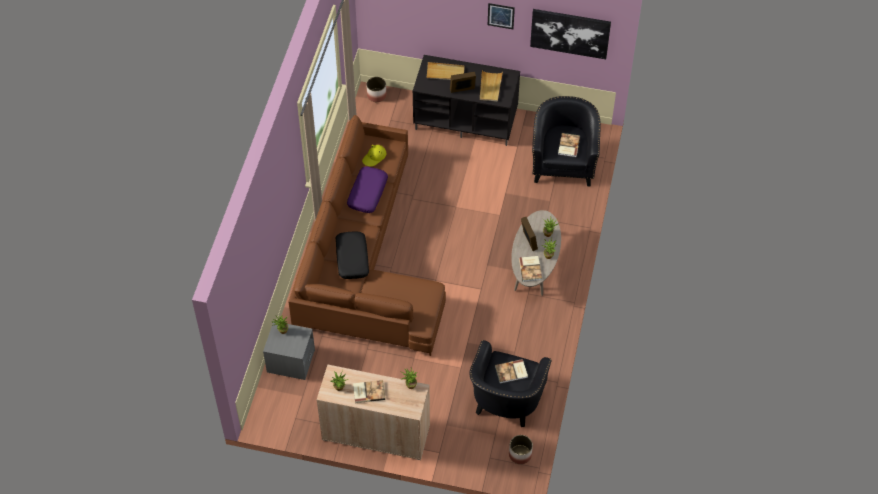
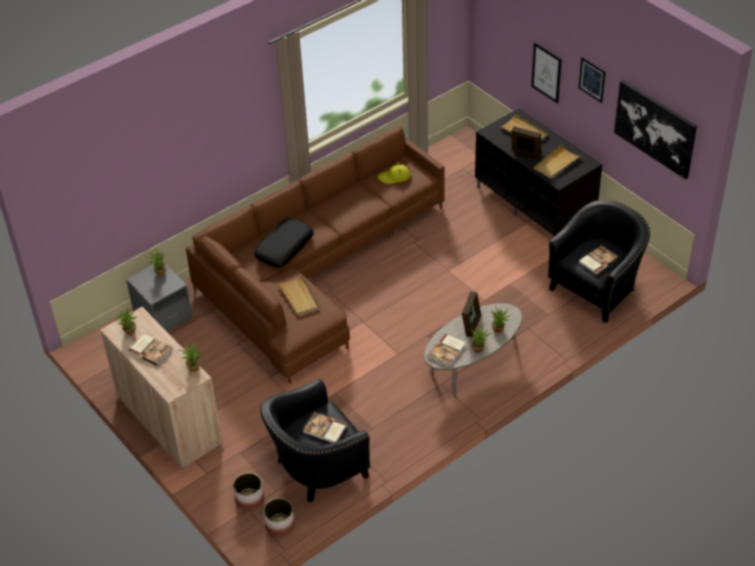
camera: 40 degrees right, 10 degrees down
purple pillow [347,166,388,213] -> none
planter [366,77,387,102] -> planter moved to [233,473,264,511]
none -> beige tray [277,274,319,315]
none -> picture [531,42,562,104]

